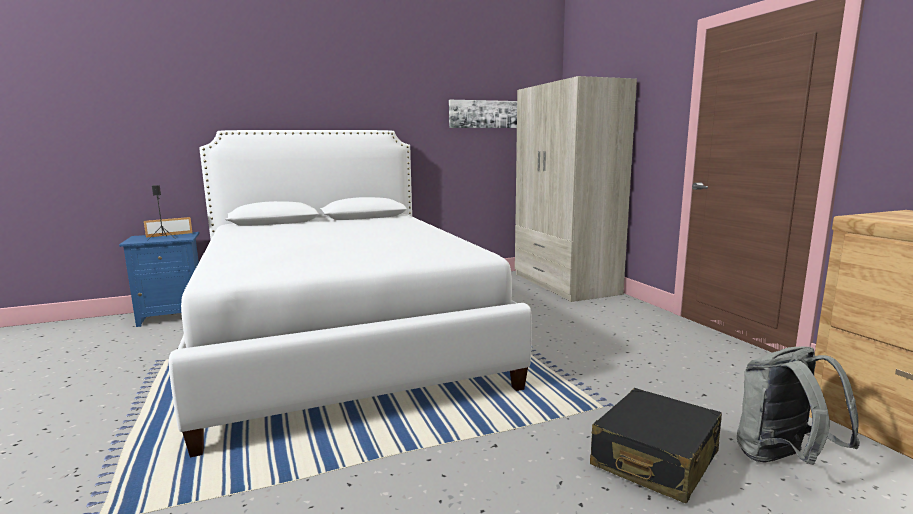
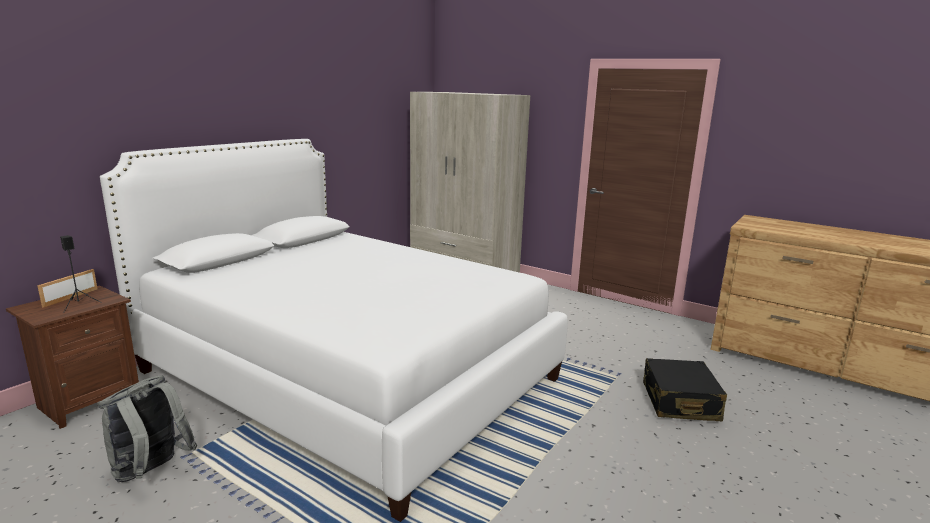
camera: 35 degrees left, 5 degrees up
blue nightstand [119,232,200,327] -> brown nightstand [6,285,139,429]
picture [449,100,517,128] -> none
grey backpack [737,347,860,465] -> grey backpack moved to [98,375,197,482]

